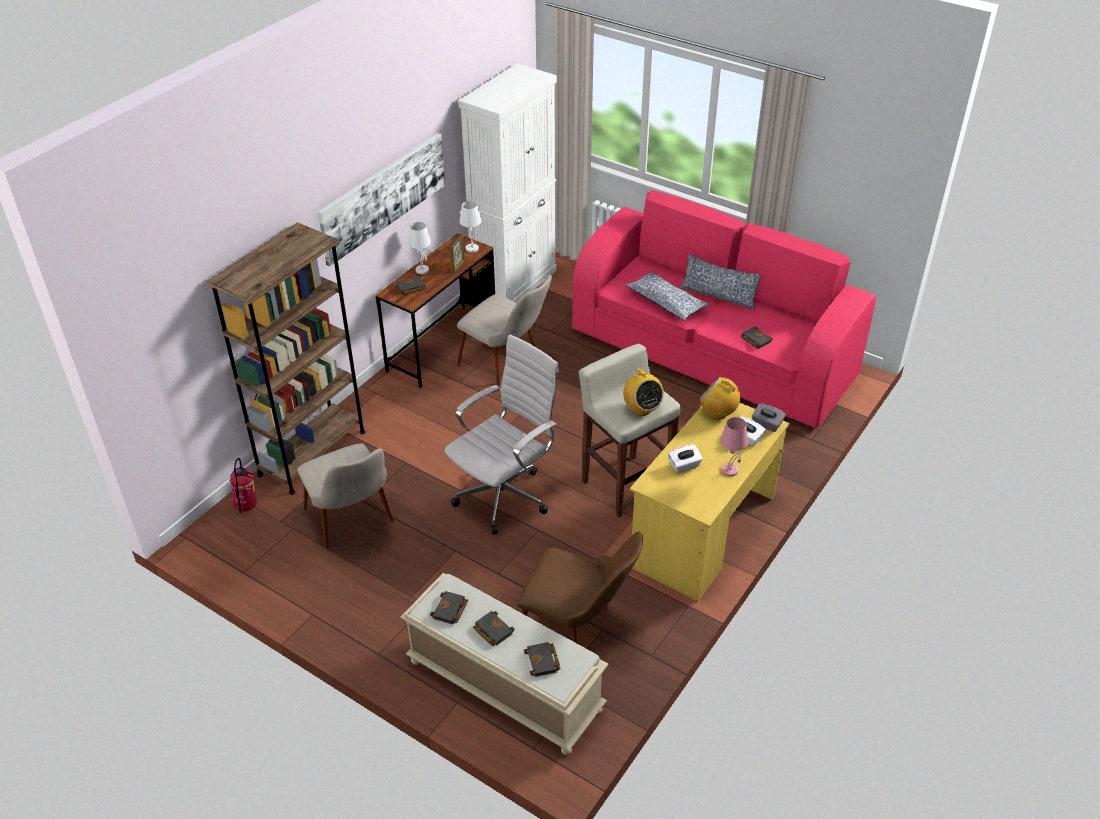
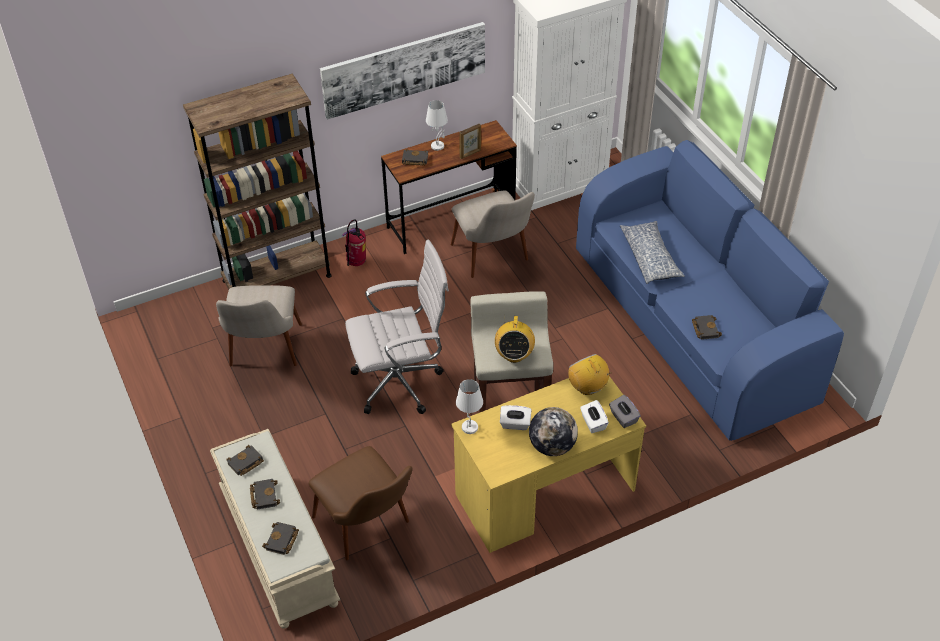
camera: 30 degrees right, 5 degrees up
fire extinguisher [229,458,257,513] -> fire extinguisher moved to [342,219,366,266]
white table lamp [459,201,481,253] -> white table lamp moved to [456,379,483,434]
pink sofa [572,190,876,428] -> blue sofa [576,140,844,441]
pillow [679,253,761,310] -> none
pink table lamp [720,417,748,476] -> globe [529,407,578,456]

